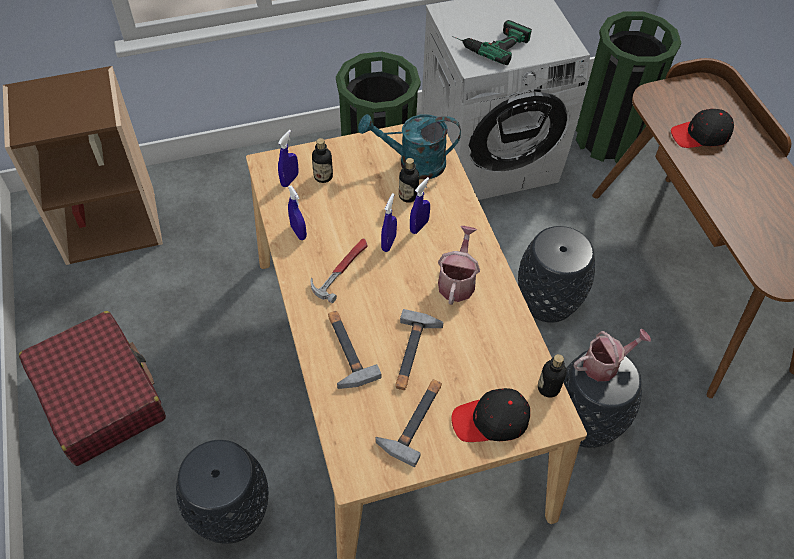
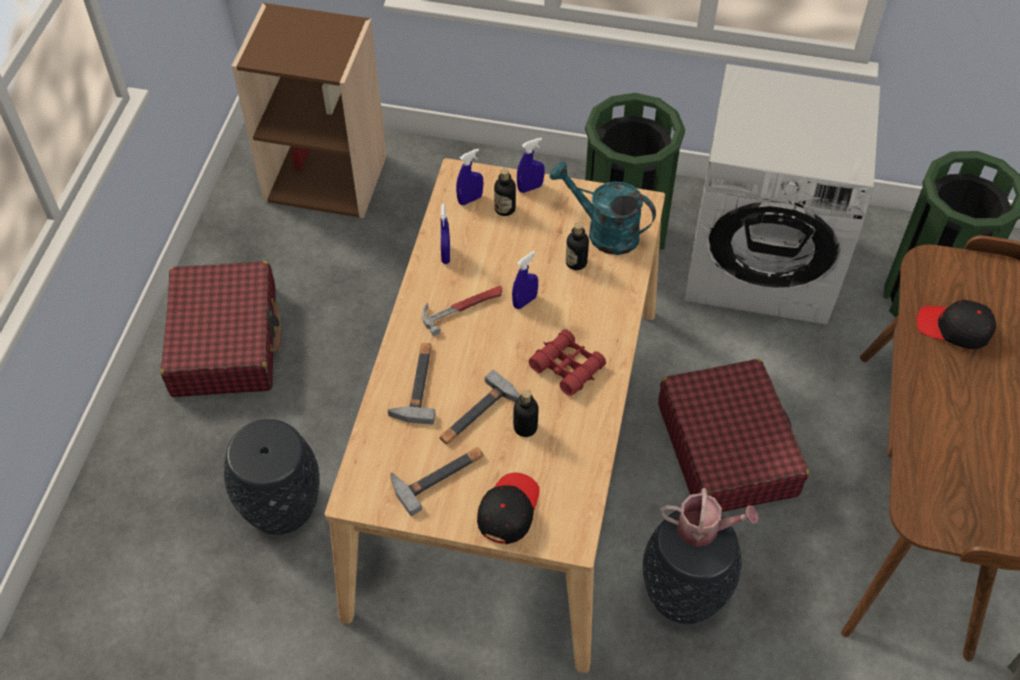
camera: 30 degrees right, 0 degrees up
blue spray bottle [410,177,430,234] -> blue spray bottle moved to [517,138,545,193]
watering can [438,226,480,305] -> red binoculars [529,329,606,396]
power drill [452,20,532,65] -> none
black cap [452,388,530,442] -> black cap turned 90 degrees clockwise [477,473,540,544]
black stool [518,226,595,323] -> red suitcase [658,359,809,512]
bottle [538,354,567,398] -> bottle moved to [513,390,539,437]

